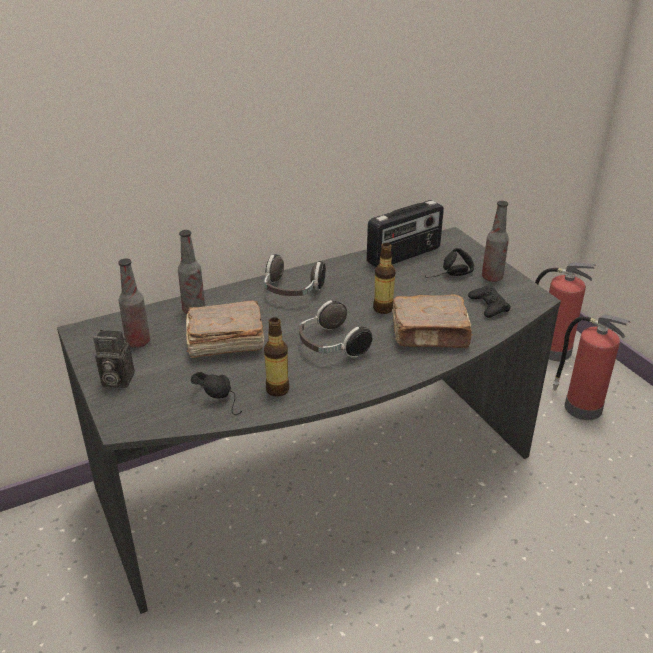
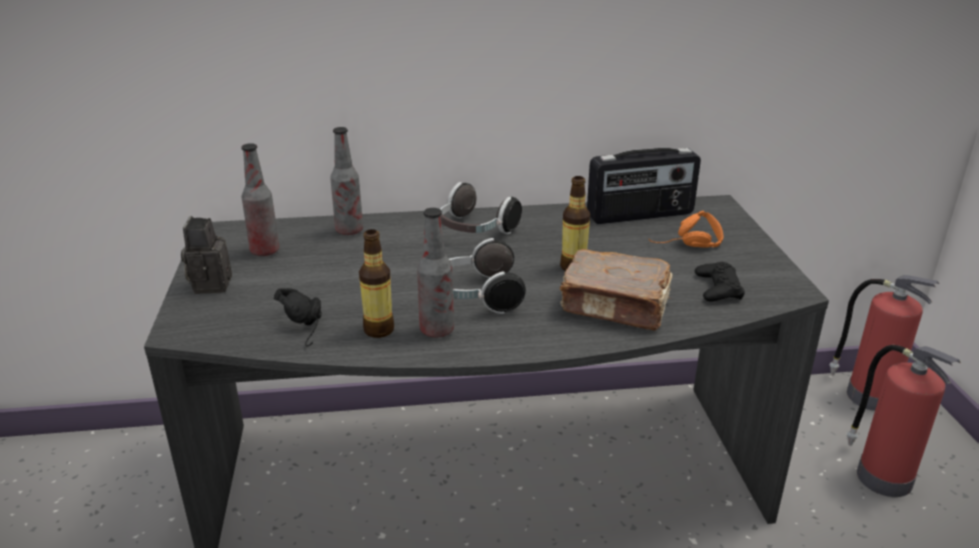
camera: 20 degrees right, 5 degrees down
camera [93,330,135,388] -> camera turned 60 degrees clockwise [181,216,232,294]
brown book [186,300,265,358] -> none
black headphones [425,248,474,278] -> orange headphones [649,211,724,247]
bottle [482,201,509,282] -> bottle moved to [417,208,454,338]

